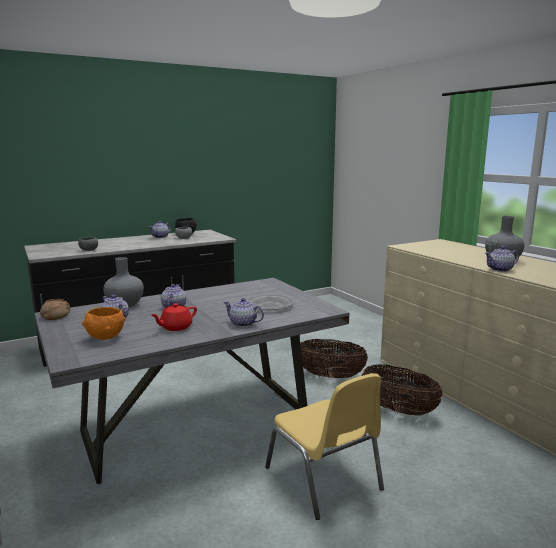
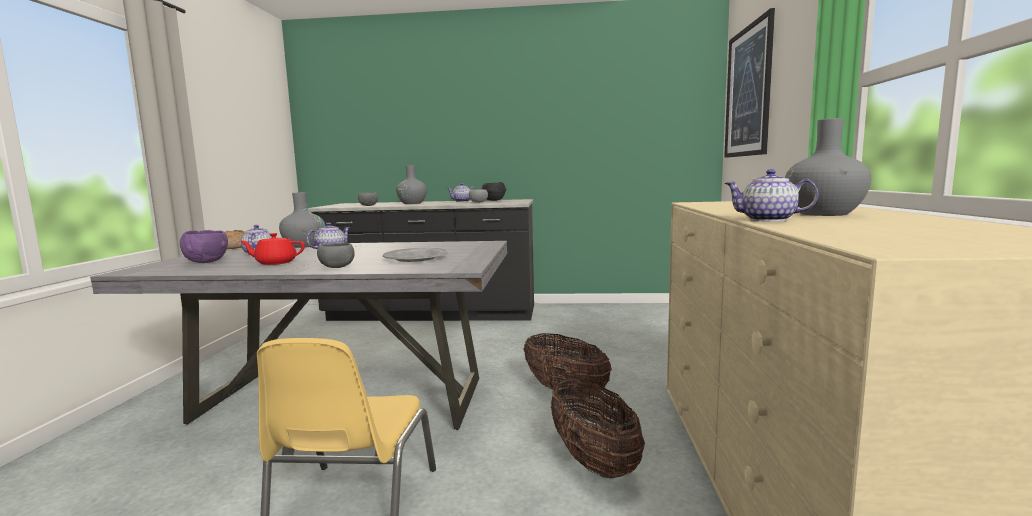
camera: 35 degrees right, 5 degrees down
orange bowl [82,307,125,340] -> purple bowl [180,230,228,263]
teapot [224,298,264,327] -> grey bowl [317,243,354,268]
none -> grey vase [396,165,427,204]
none -> picture [724,8,775,158]

